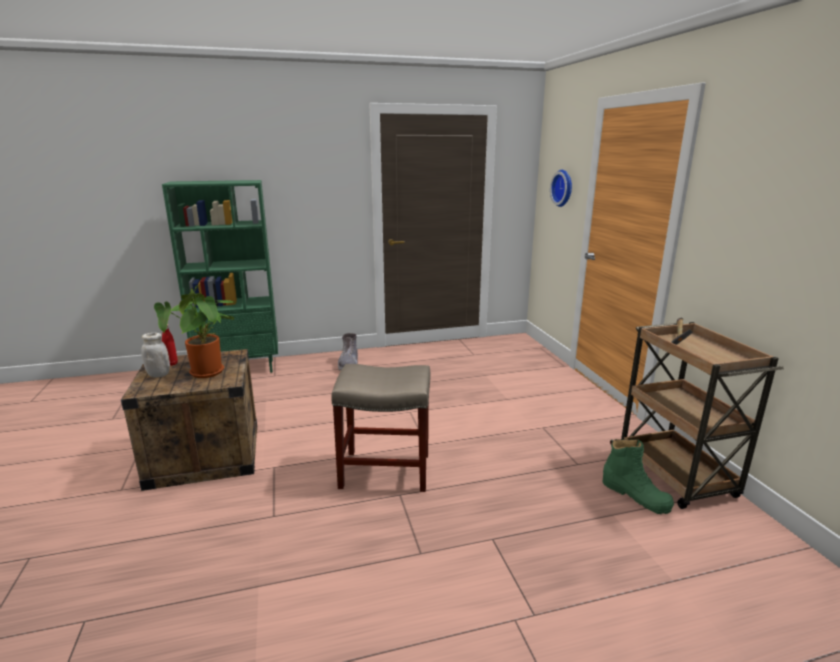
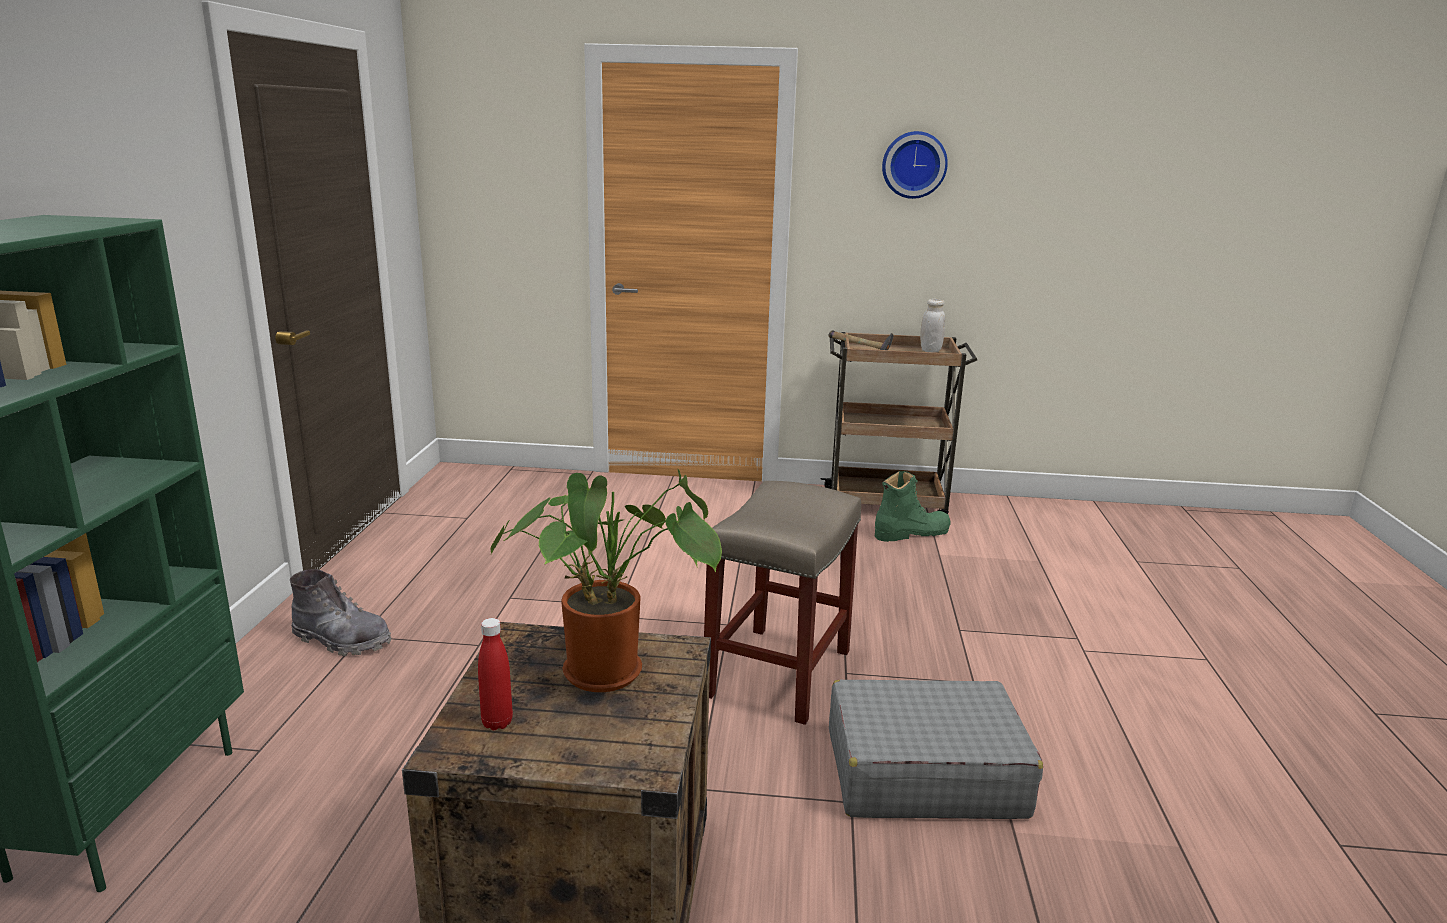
camera: 70 degrees left, 0 degrees up
white jar [141,333,170,378] -> white jar moved to [920,299,945,353]
wall clock [550,170,572,207] -> wall clock moved to [882,131,948,199]
none -> grey suitcase [829,680,1043,819]

